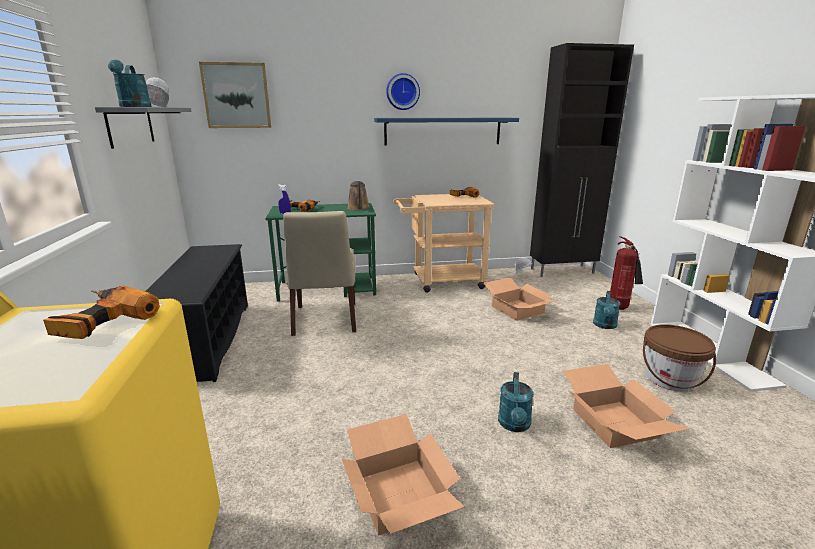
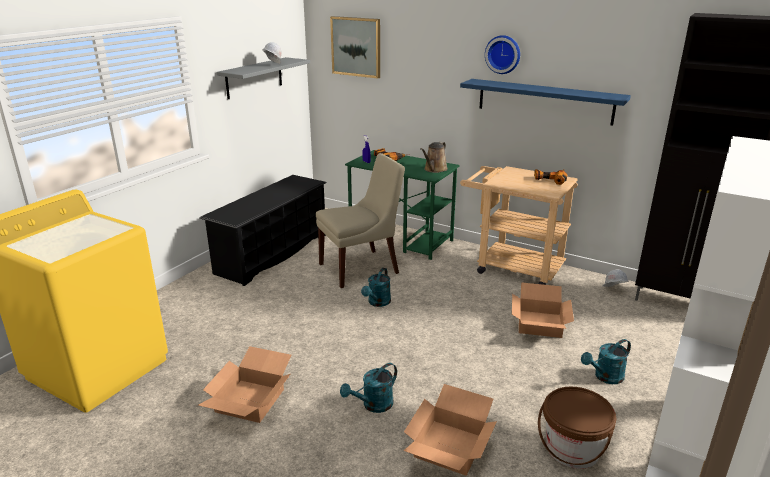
camera: 40 degrees right, 5 degrees up
power drill [43,286,160,339] -> none
turquoise watering can [108,60,152,107] -> turquoise watering can moved to [361,268,391,307]
beige chair [283,211,356,336] -> beige chair turned 150 degrees counterclockwise [316,153,405,288]
fire extinguisher [610,236,643,310] -> none

